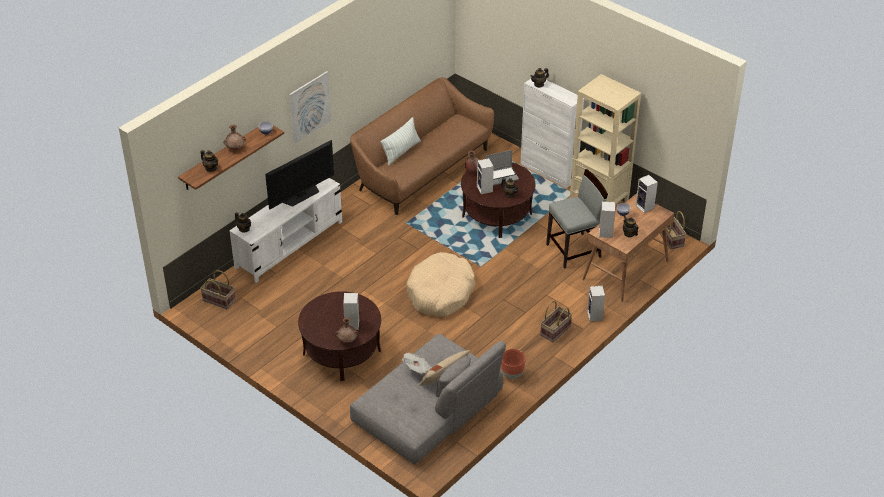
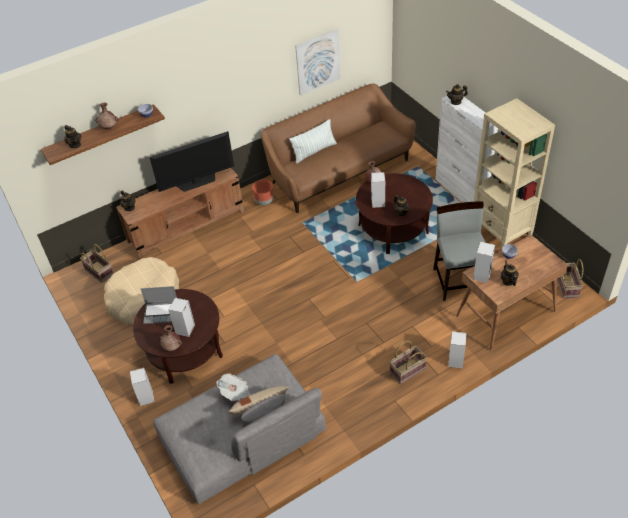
camera: 20 degrees right, 5 degrees up
white tv stand [229,178,342,283] -> brown tv stand [116,168,244,260]
picture [289,71,331,144] -> picture moved to [295,29,341,95]
beige dog bed [407,252,475,316] -> beige dog bed moved to [104,257,179,325]
laptop [485,150,519,186] -> laptop moved to [141,286,177,324]
brown planter [501,349,525,379] -> brown planter moved to [252,180,274,206]
grey chair [546,169,608,269] -> grey chair turned 90 degrees counterclockwise [433,201,486,301]
speaker [635,175,658,213] -> speaker moved to [130,368,154,406]

